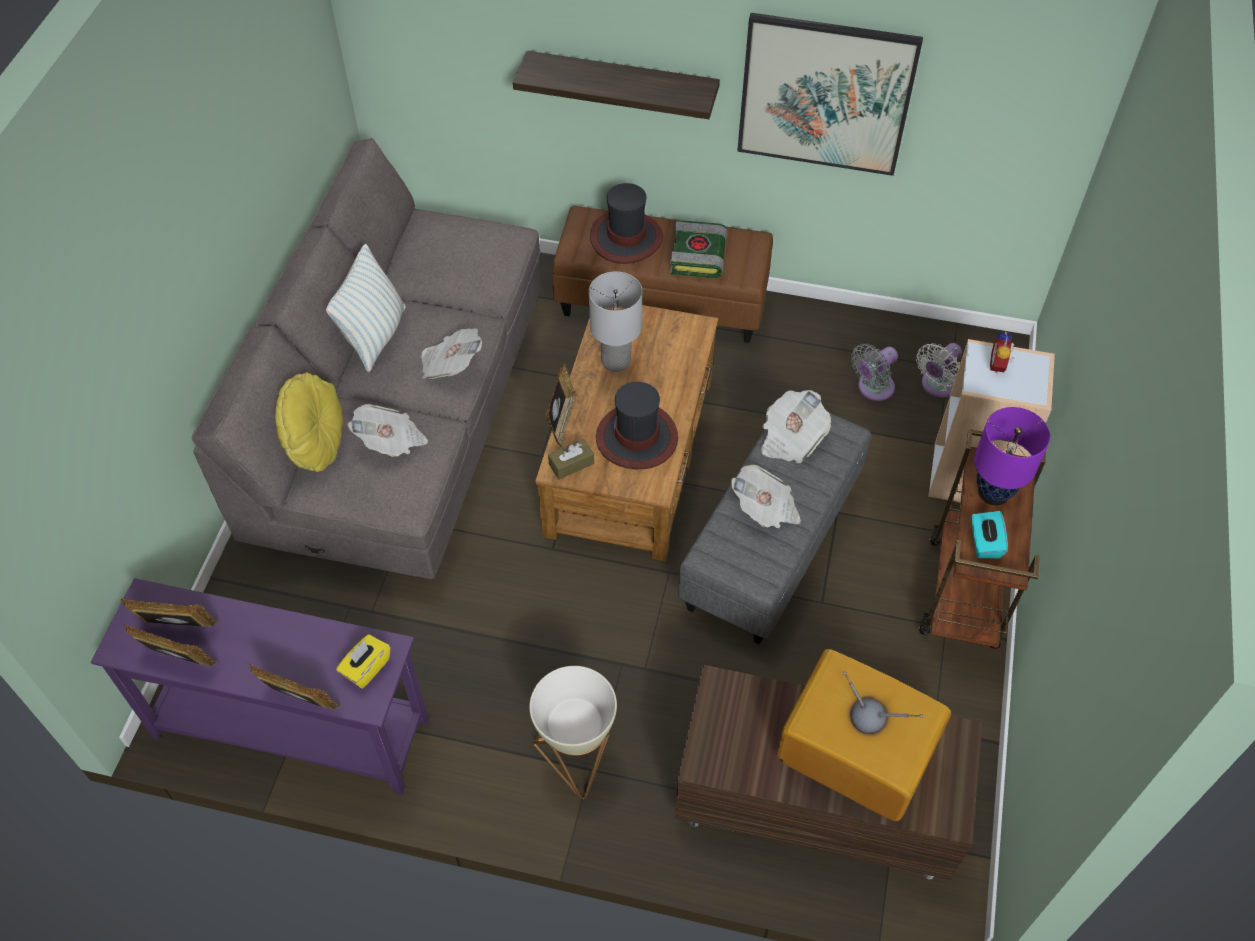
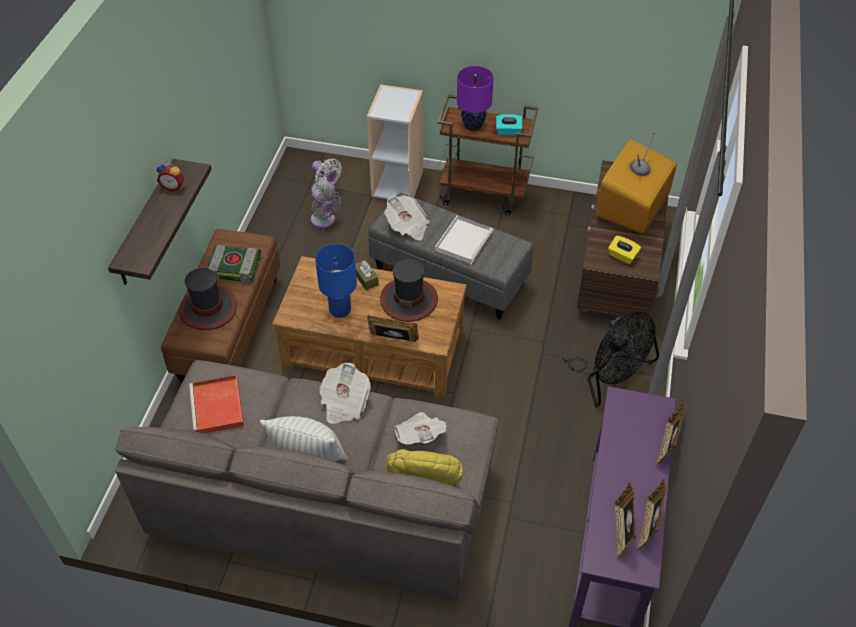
camera: 90 degrees left, 5 degrees down
yellow tissue box [336,634,390,689] -> yellow tissue box moved to [608,236,641,264]
planter [529,666,617,800] -> black fan [563,312,659,407]
brown tissue box [548,439,594,480] -> brown tissue box moved to [355,260,379,290]
grey table lamp [589,271,642,372] -> blue table lamp [315,244,357,318]
newspaper [731,465,801,528] -> white tray [435,216,494,264]
picture [737,13,923,176] -> none
alarm clock [990,332,1014,374] -> alarm clock moved to [157,163,184,191]
none -> red tray [189,375,244,433]

